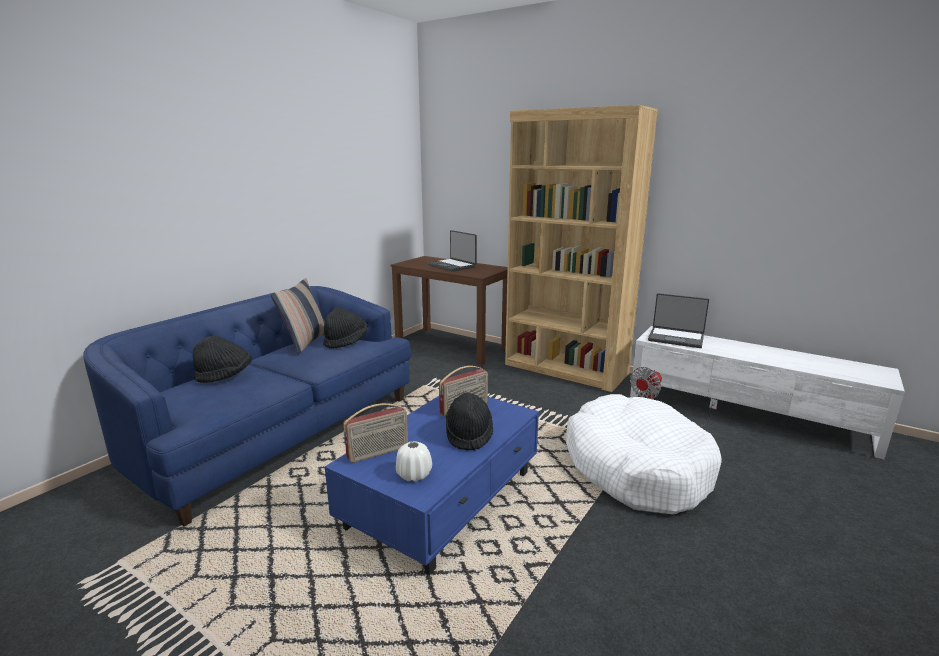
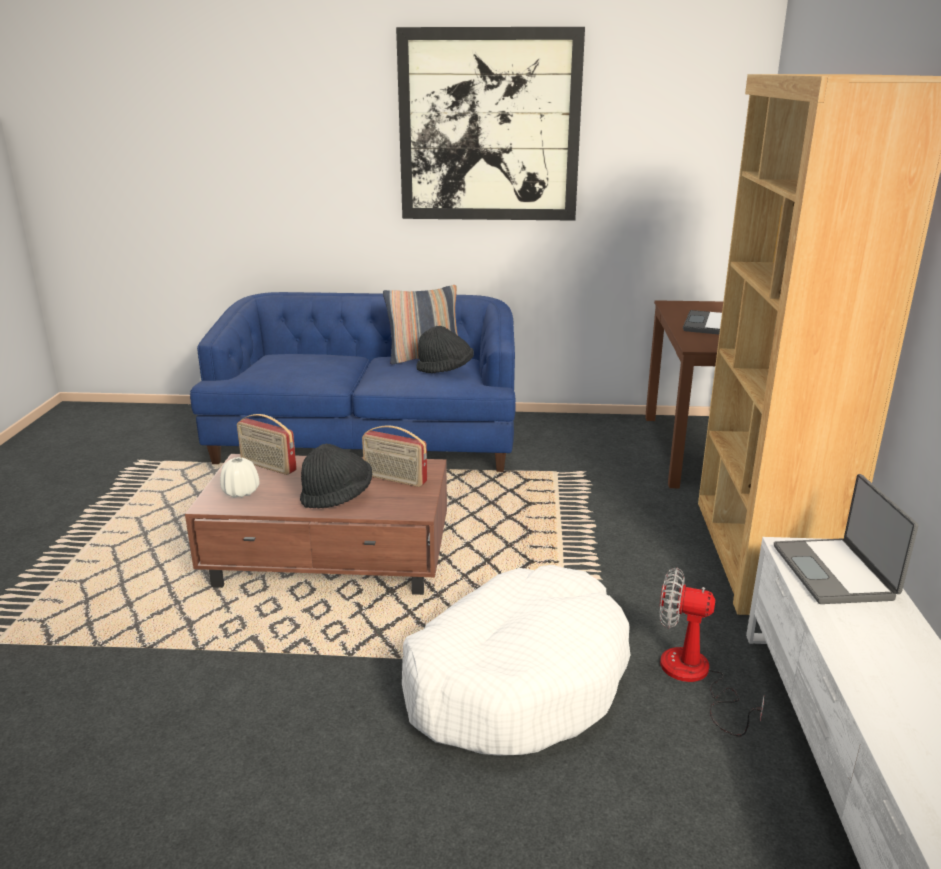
camera: 60 degrees right, 5 degrees up
black hat [193,336,252,383] -> none
blue coffee table [325,396,539,575] -> brown coffee table [185,454,447,595]
none -> picture [396,27,585,221]

